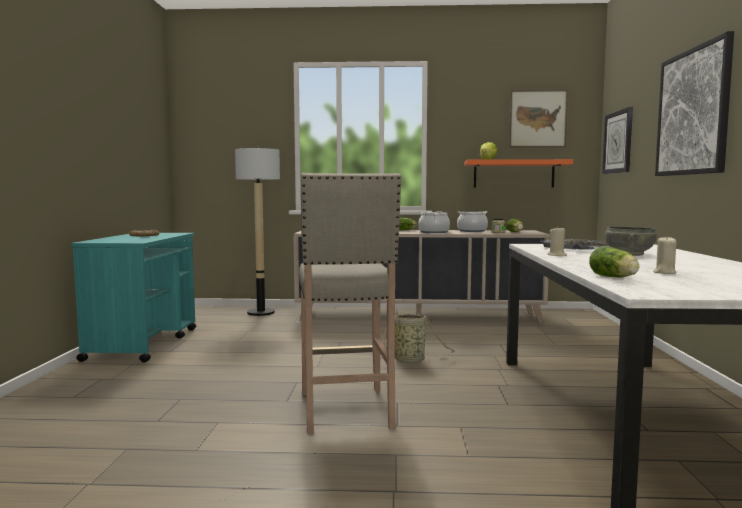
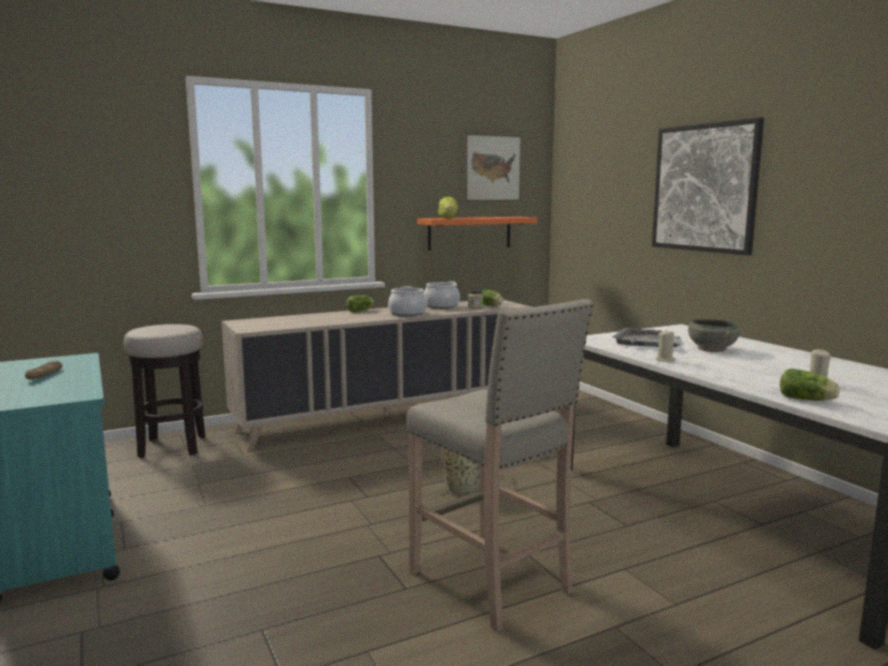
camera: 30 degrees left, 5 degrees up
floor lamp [235,147,280,316] -> stool [124,324,205,458]
wall clock [602,107,633,174] -> none

